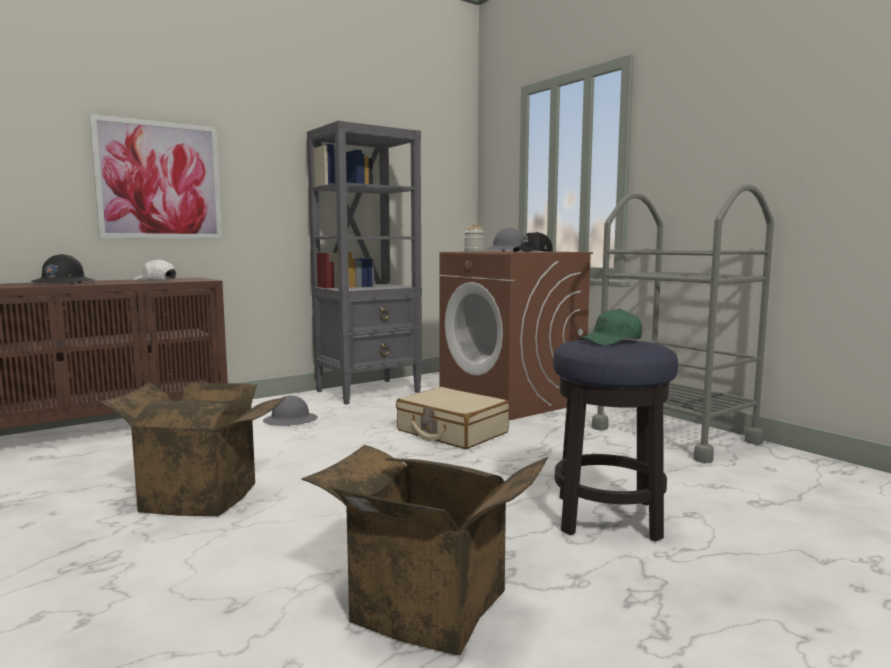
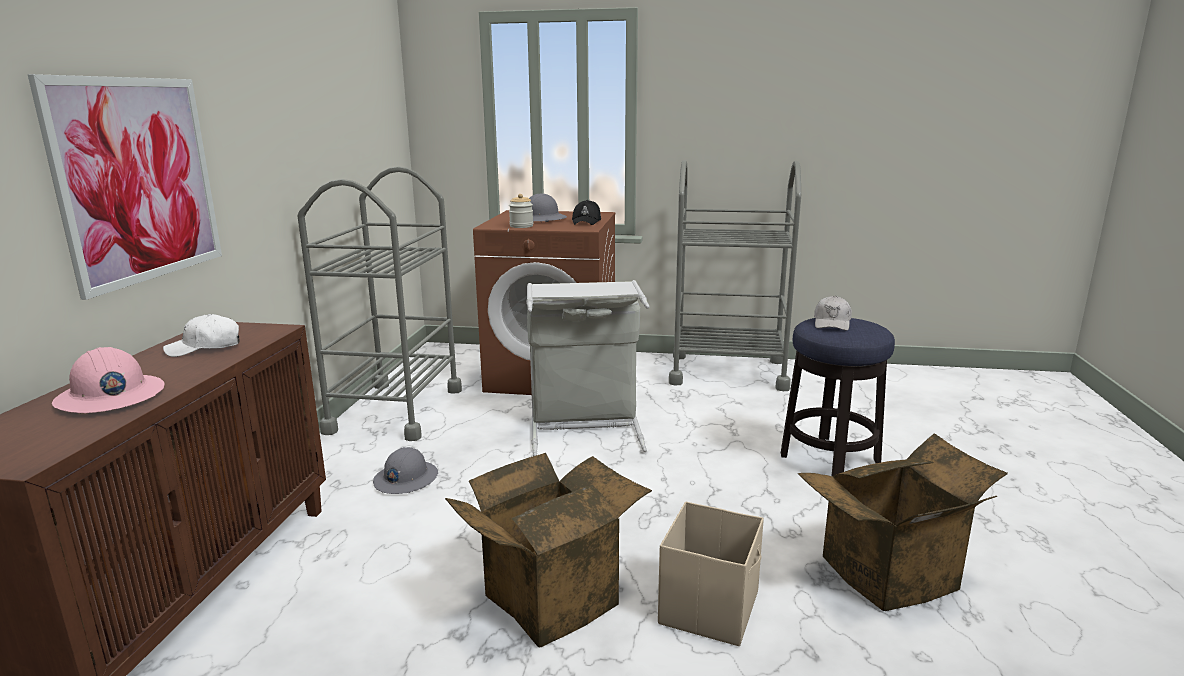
camera: 45 degrees left, 10 degrees up
black hard hat [31,254,94,284] -> pink hard hat [52,347,164,413]
grey bookcase [307,120,422,405] -> grey cart [297,166,462,441]
beige suitcase [396,387,510,449] -> grey laundry basket [526,280,649,456]
green cap [579,308,642,345] -> white cap [814,296,852,331]
none -> beige storage box [658,502,764,646]

